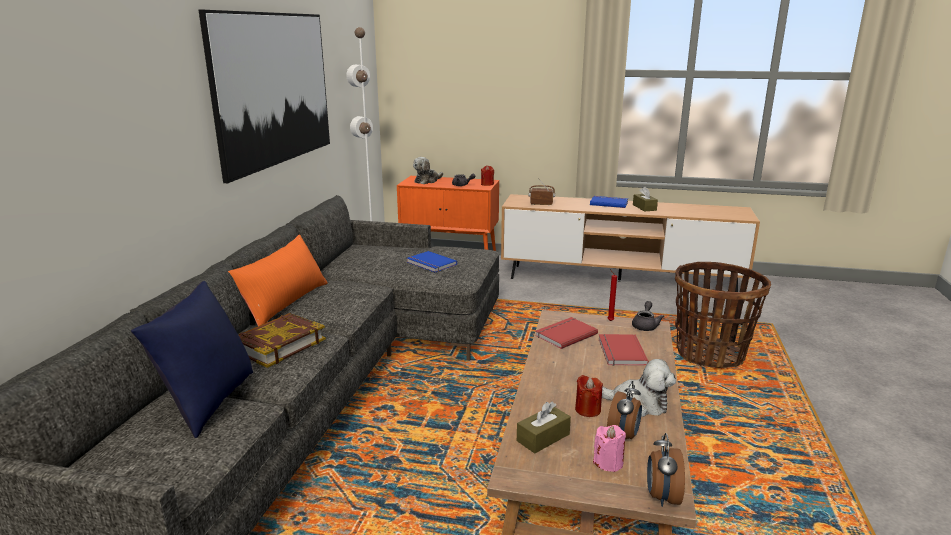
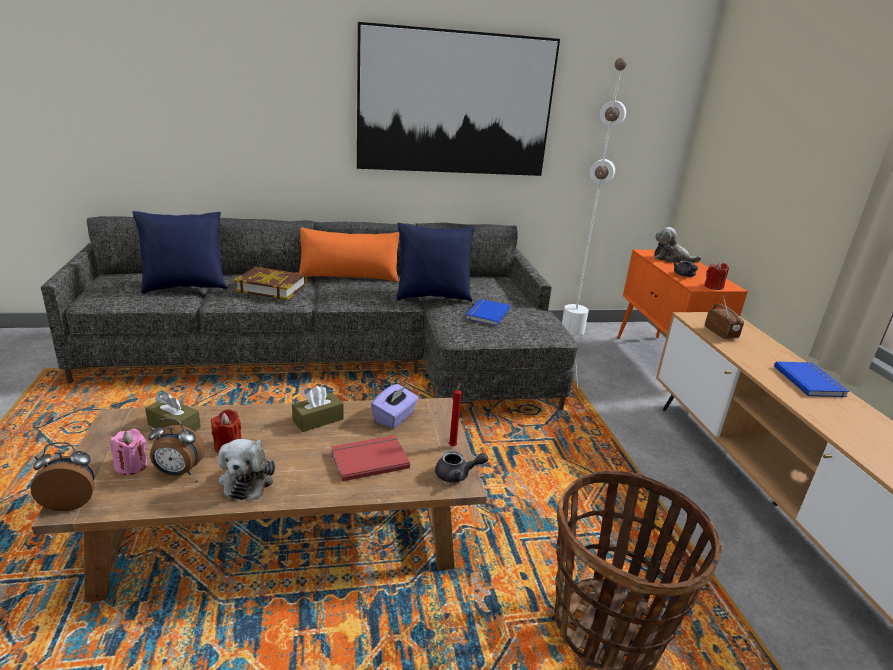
camera: 65 degrees right, 5 degrees up
red book [535,317,598,349] -> purple tissue box [371,384,419,429]
brown tissue box [633,186,658,212] -> brown tissue box moved to [292,386,344,432]
none -> blue pillow [396,223,475,302]

